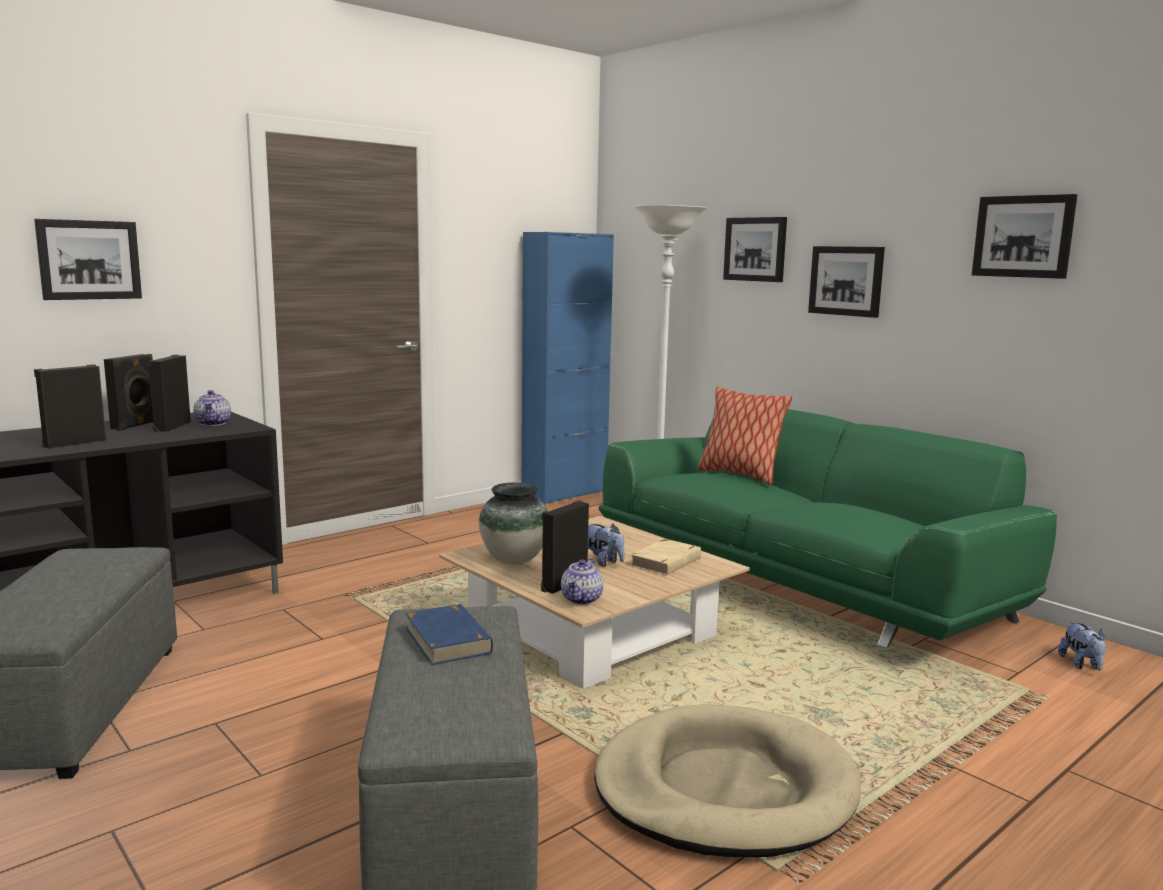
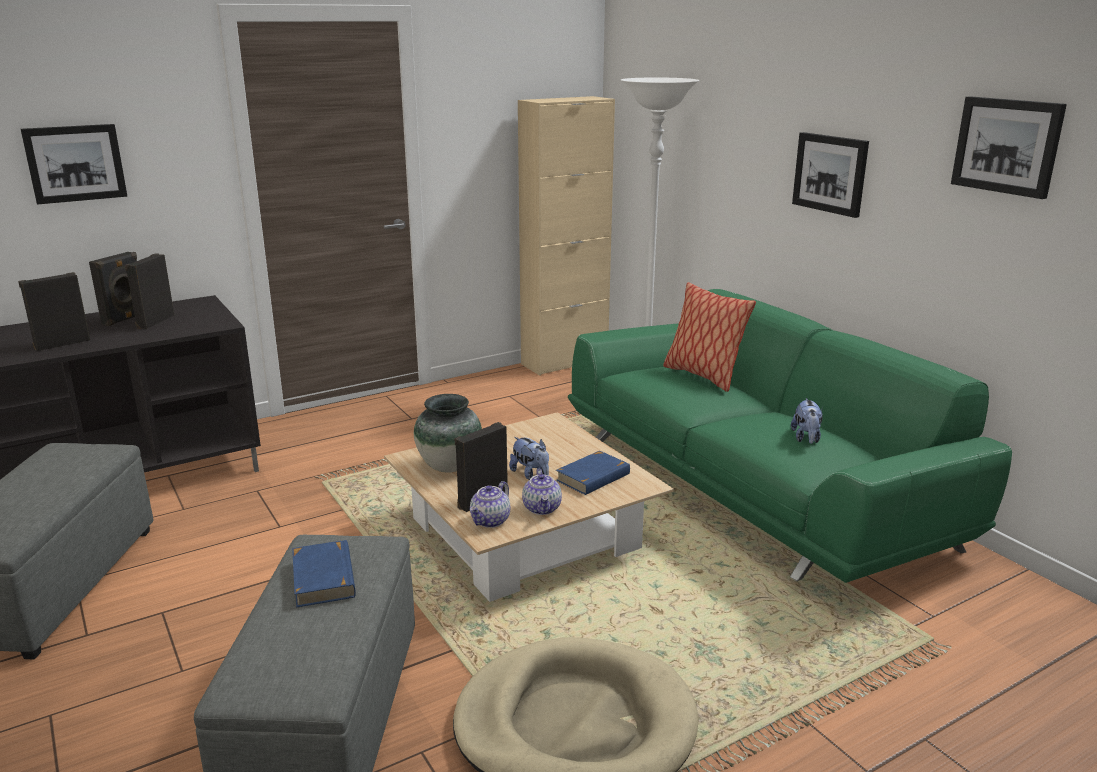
camera: 10 degrees right, 10 degrees up
teapot [193,390,231,426] -> teapot moved to [522,469,562,515]
blue cabinet [522,232,614,505] -> beige cabinet [518,96,615,376]
beige book [630,539,701,575] -> blue book [556,451,630,495]
picture [723,217,787,282] -> none
plush toy [1058,621,1106,671] -> plush toy moved to [791,398,822,444]

